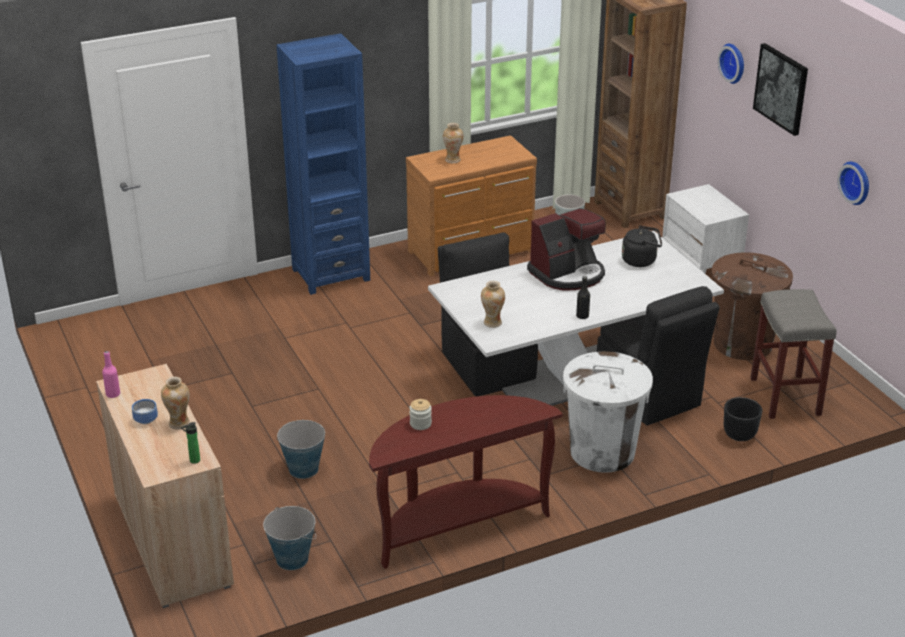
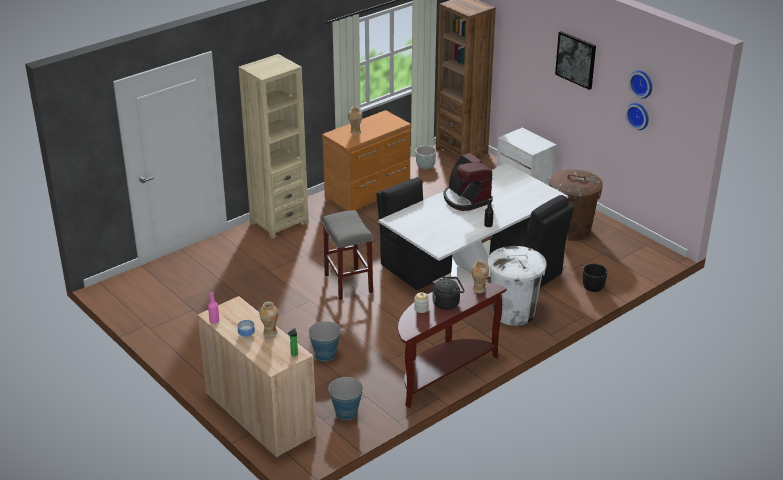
camera: 15 degrees left, 0 degrees up
blue bookcase [277,33,370,295] -> beige bookcase [238,54,309,239]
vase [481,281,505,328] -> vase moved to [471,260,489,293]
coffee machine [527,208,606,291] -> coffee machine turned 105 degrees clockwise [444,153,493,211]
black kettle [622,225,662,267] -> black kettle moved to [432,277,465,310]
wall clock [718,44,744,84] -> wall clock moved to [629,70,652,99]
grey stool [750,289,836,419] -> grey stool moved to [322,210,373,300]

